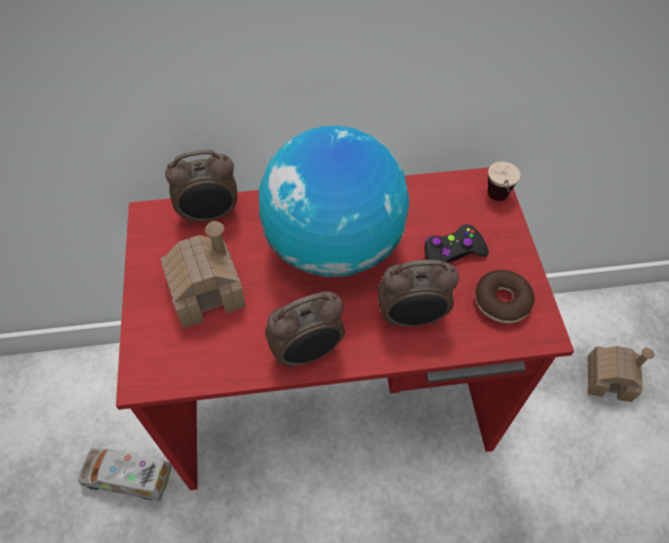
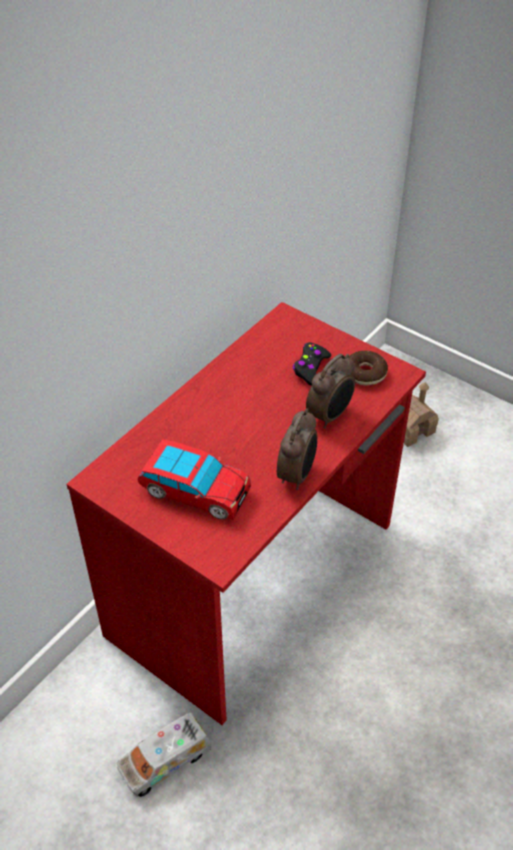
camera: 45 degrees left, 10 degrees down
toy house [160,221,246,328] -> toy car [138,439,251,520]
alarm clock [165,150,238,225] -> none
globe [259,126,409,277] -> none
cup [487,161,520,201] -> none

